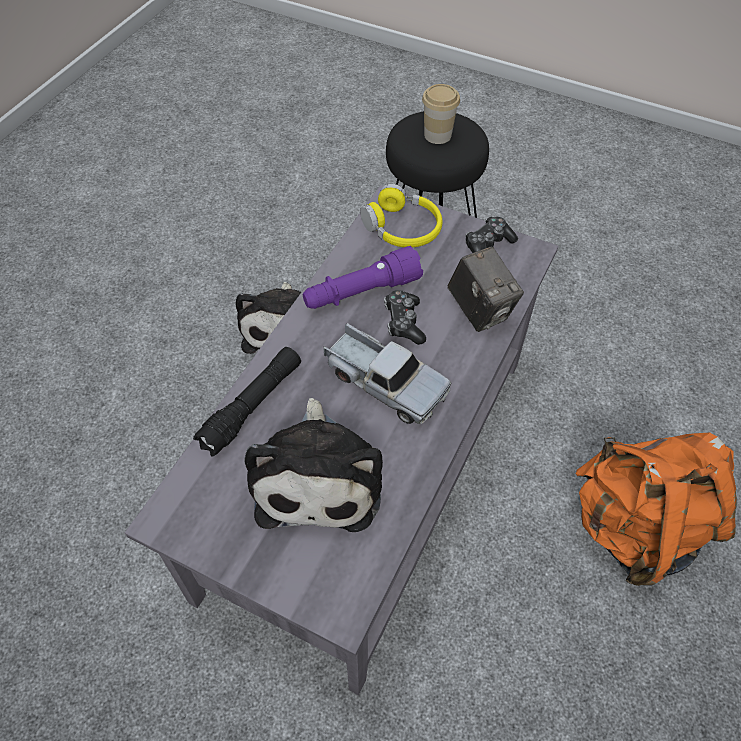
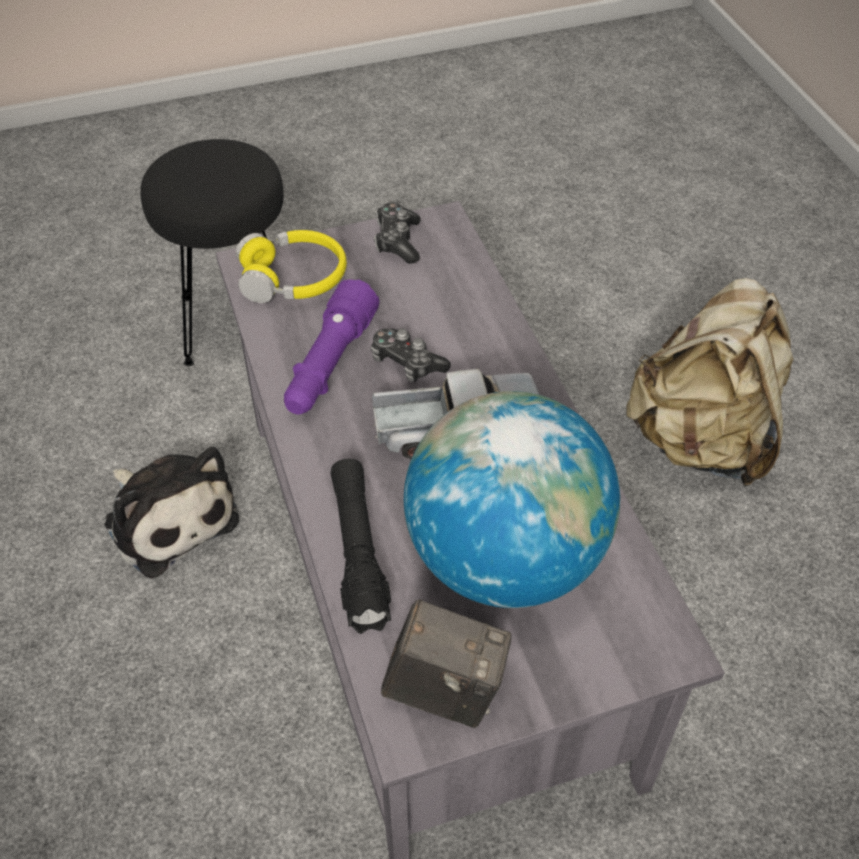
camera: 45 degrees left, 5 degrees down
plush toy [244,398,383,532] -> globe [404,391,620,608]
cup [422,84,460,144] -> none
camera [448,246,524,332] -> camera moved to [381,599,512,728]
orange backpack [576,433,737,586] -> beige backpack [627,278,793,486]

